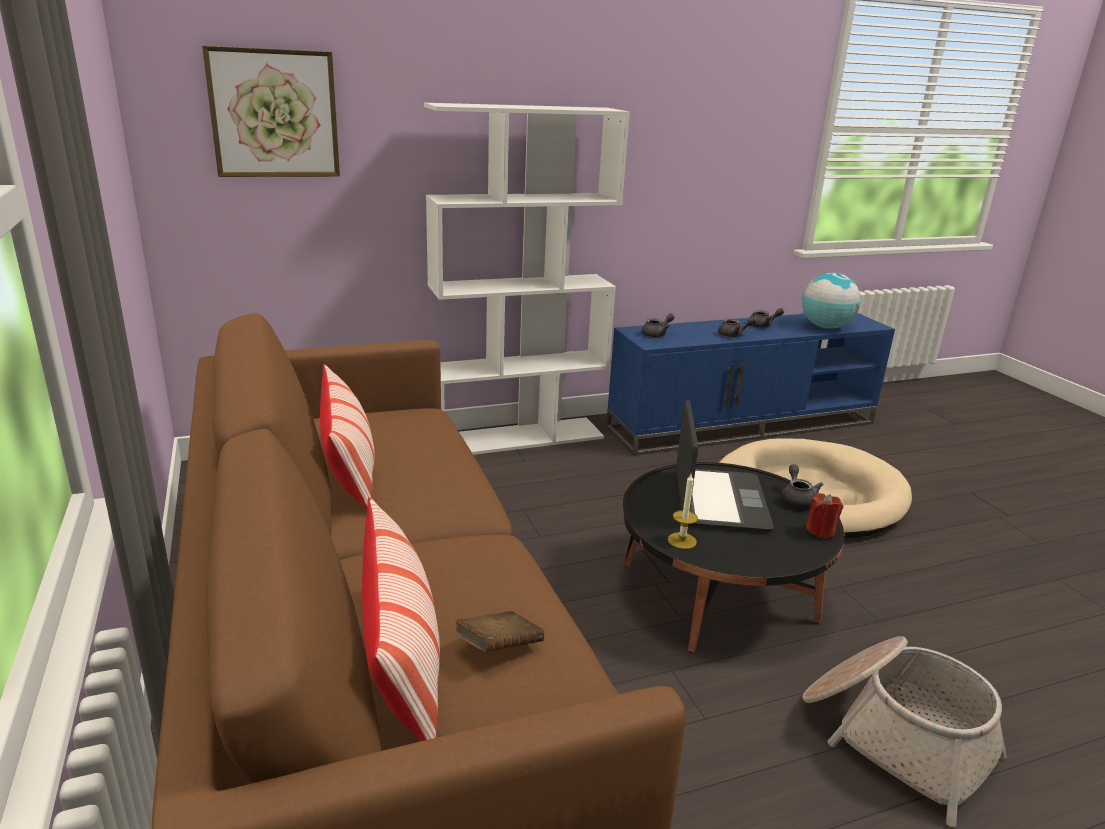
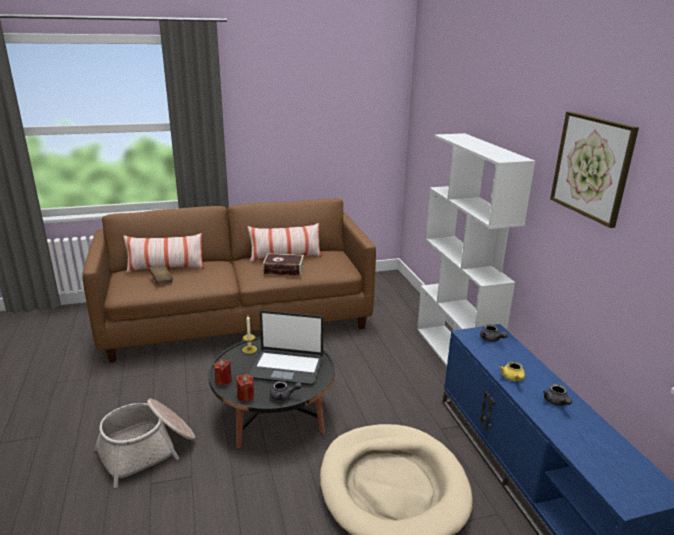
camera: 95 degrees right, 0 degrees up
picture [202,46,340,177] -> picture moved to [550,111,639,228]
grey teapot [718,317,756,337] -> yellow teapot [499,361,525,381]
globe [802,273,861,329] -> none
none -> red candle [214,359,232,385]
none -> book [263,253,304,276]

